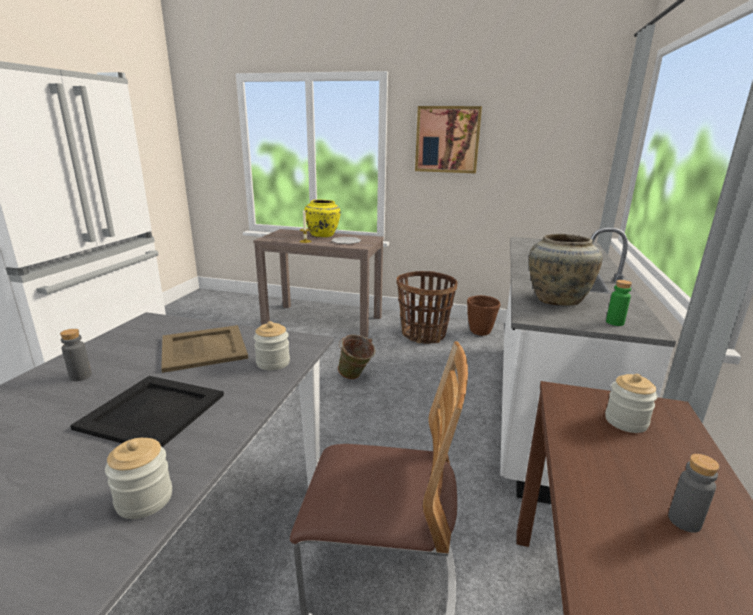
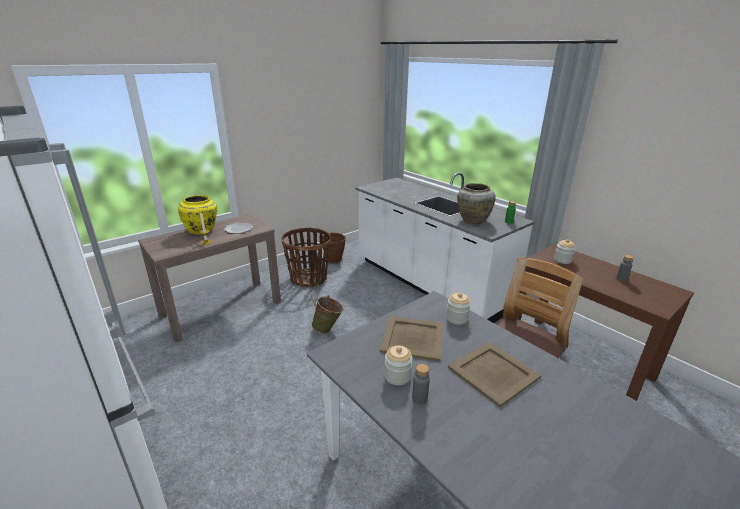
camera: 55 degrees left, 5 degrees up
black tray [70,376,224,447] -> beige tray [448,342,542,407]
jar [105,438,172,519] -> jar moved to [384,346,413,385]
picture [415,106,482,174] -> none

